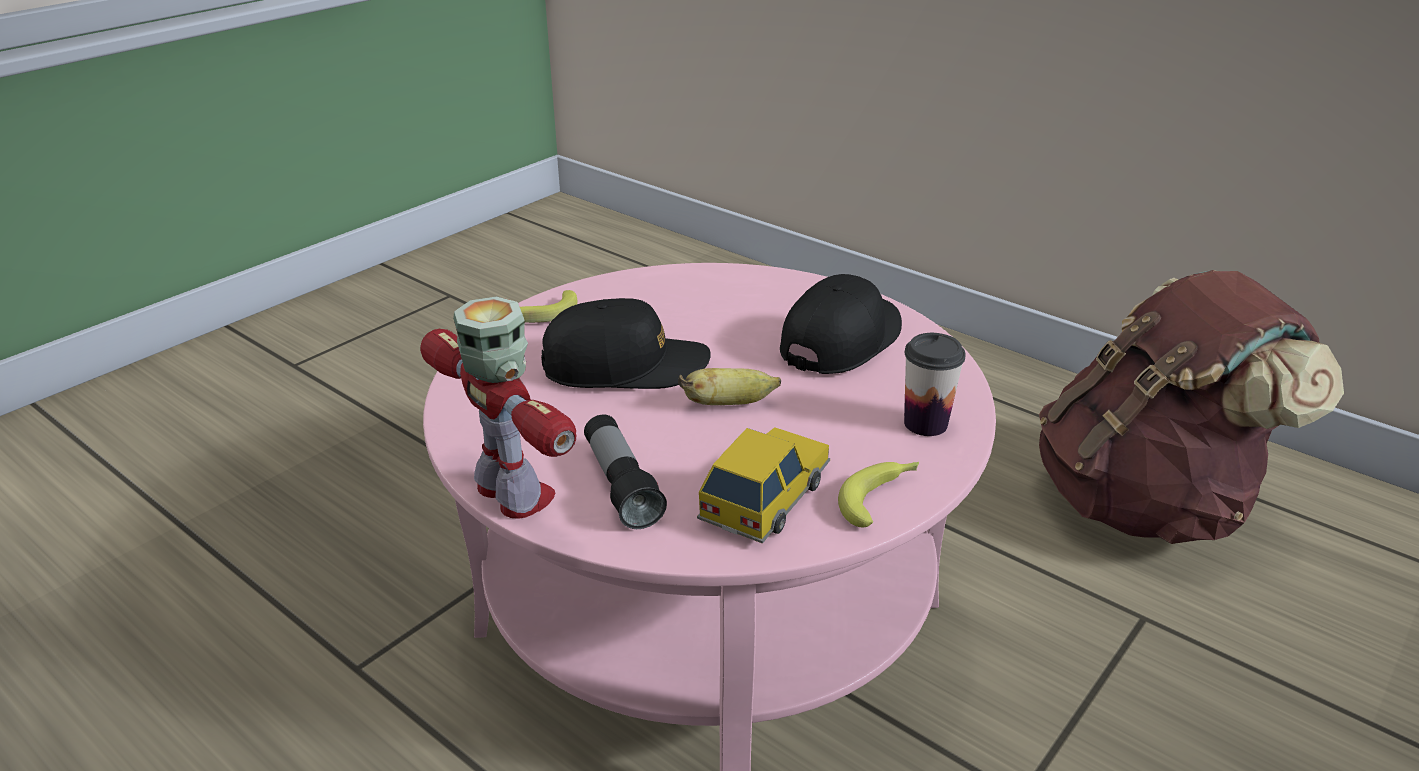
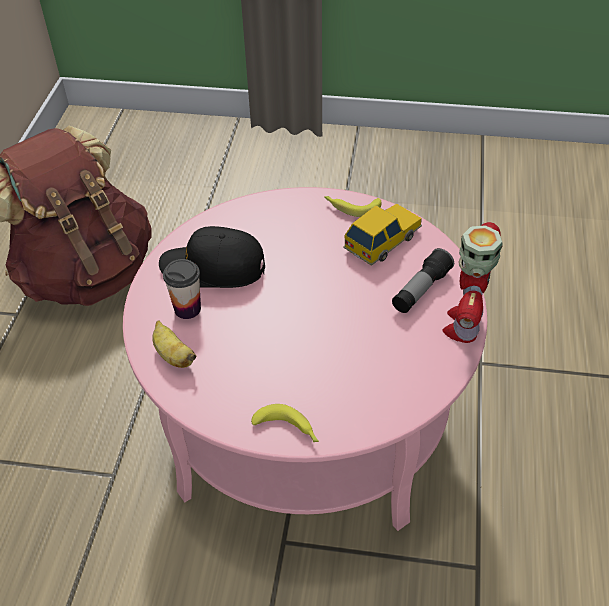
camera: 120 degrees left, 15 degrees up
black cap [541,298,710,389] -> none
banana [678,368,781,405] -> banana moved to [152,320,196,368]
toy car [697,427,830,544] -> toy car turned 135 degrees clockwise [343,204,422,266]
cup [904,333,966,436] -> cup moved to [163,259,201,319]

